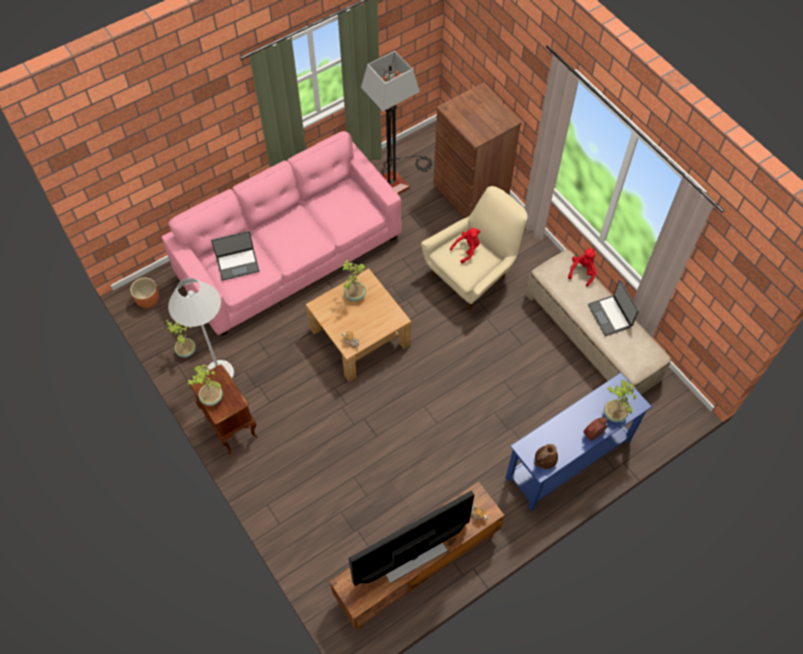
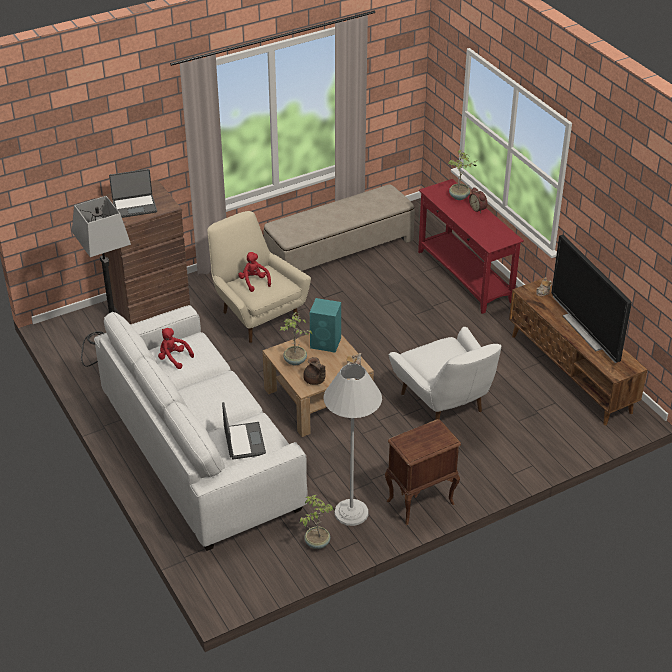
camera: 85 degrees left, 20 degrees down
brown planter [130,277,159,308] -> none
pink sofa [162,131,402,336] -> white sofa [94,305,308,551]
potted plant [188,365,223,406] -> none
blue console table [506,373,652,511] -> red console table [418,179,524,314]
brown teapot [534,444,558,469] -> brown teapot moved to [303,357,326,385]
red plush toy [568,248,596,286] -> red plush toy moved to [158,328,194,369]
laptop [588,280,639,336] -> laptop moved to [109,169,157,218]
none -> turquoise speaker [310,298,341,353]
none -> white armchair [389,327,501,420]

